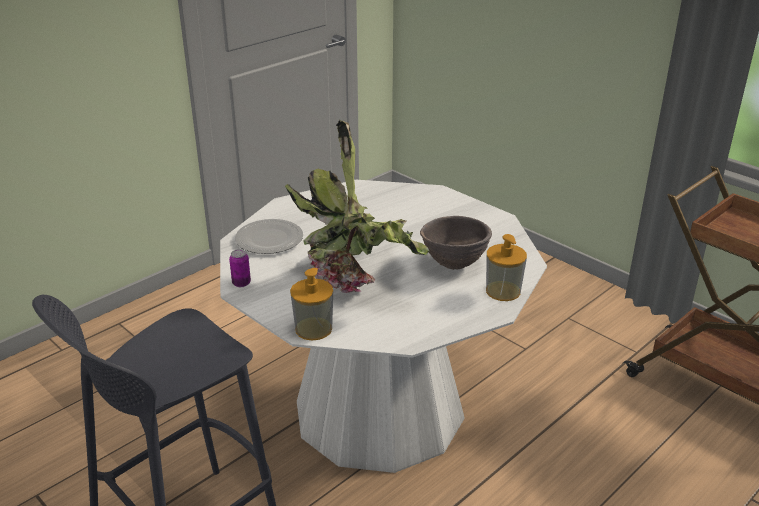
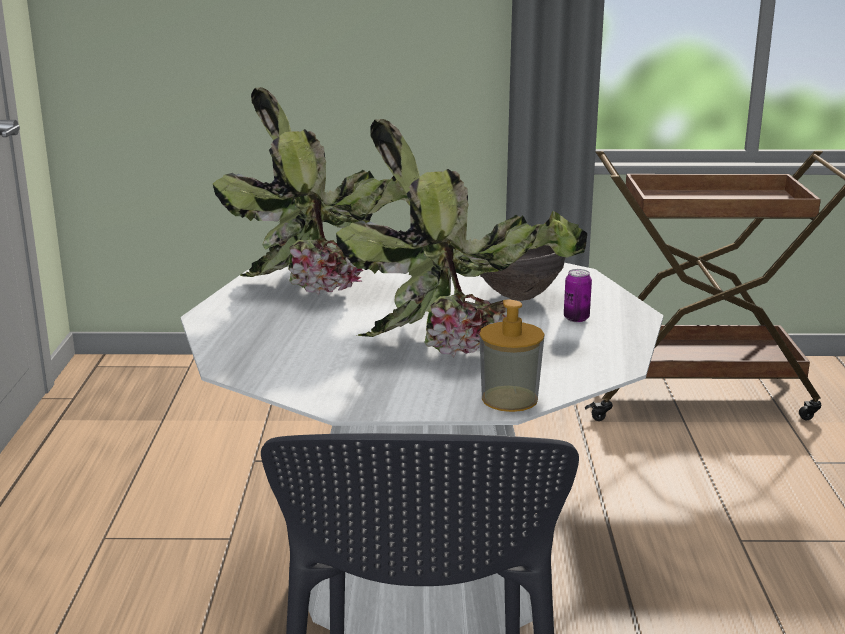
camera: 45 degrees left, 10 degrees down
can [229,249,251,287] -> can moved to [564,269,592,322]
plate [235,219,303,254] -> none
soap dispenser [486,234,527,301] -> none
none -> potted plant [213,87,410,296]

